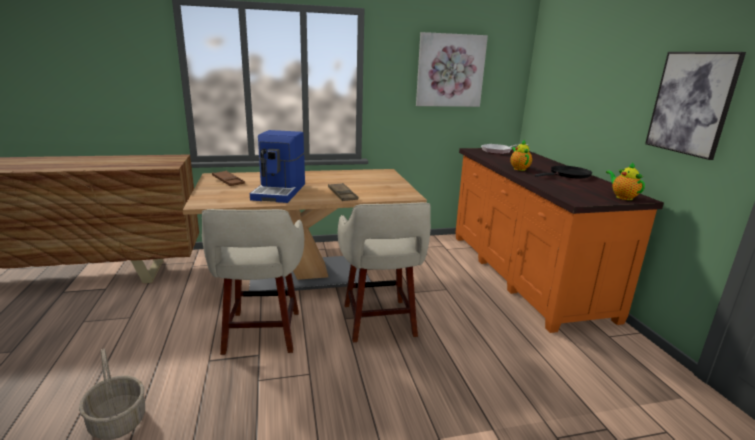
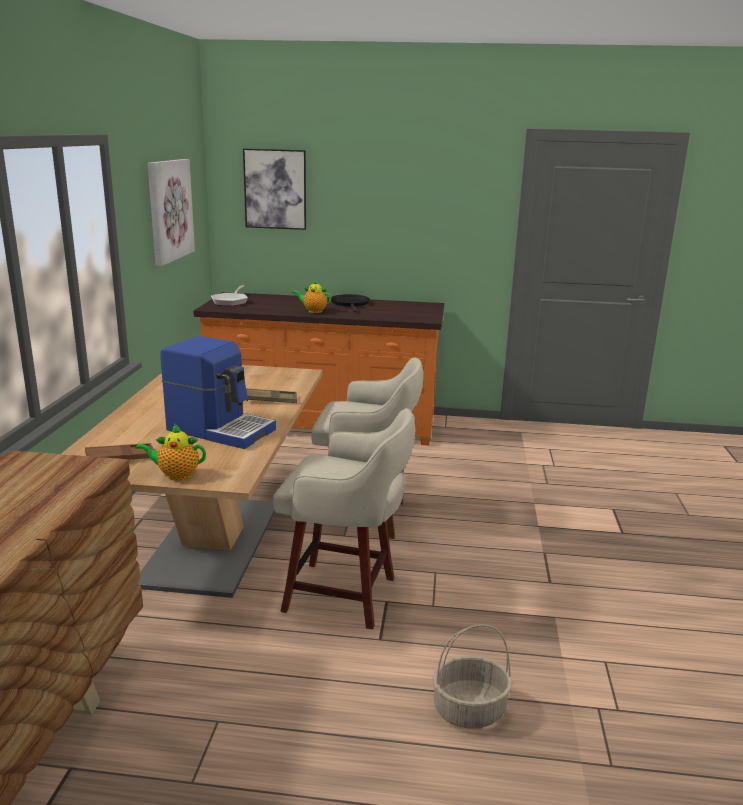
camera: 70 degrees left, 0 degrees up
teapot [606,162,645,200] -> teapot moved to [135,424,206,480]
picture [645,52,746,160] -> picture moved to [243,148,306,230]

